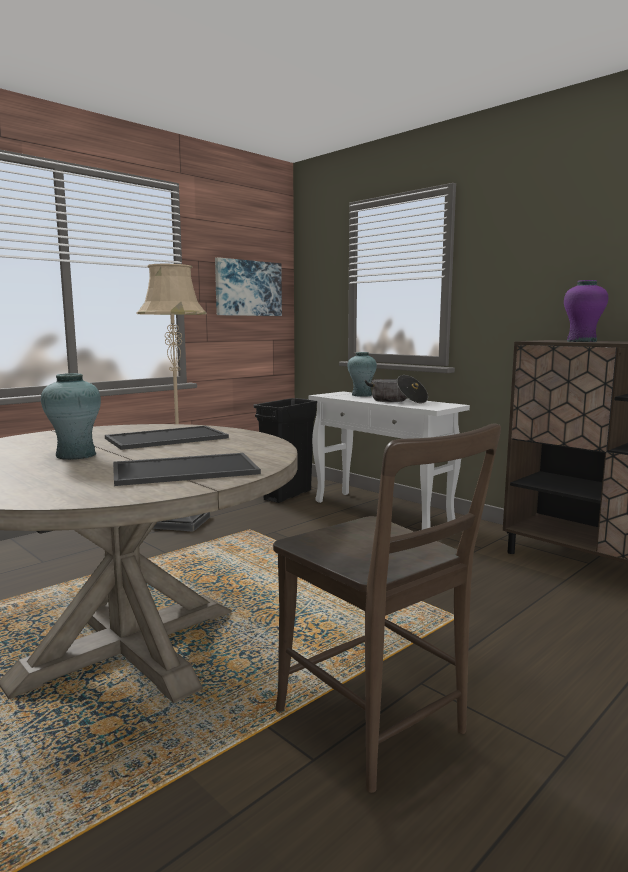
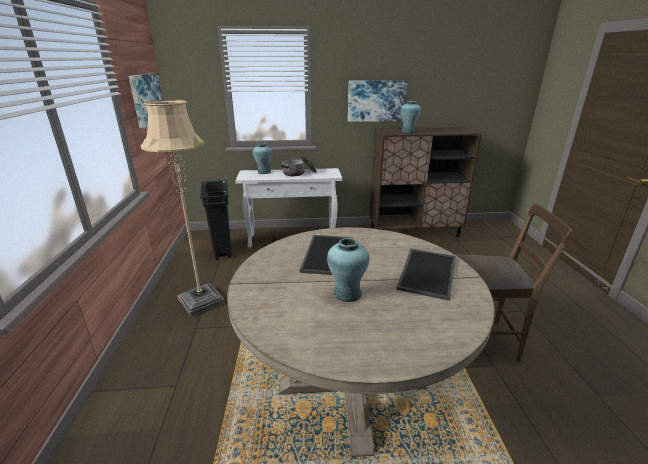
camera: 50 degrees left, 15 degrees up
purple vase [564,280,608,342] -> turquoise vase [400,101,421,133]
none -> picture [348,80,408,122]

